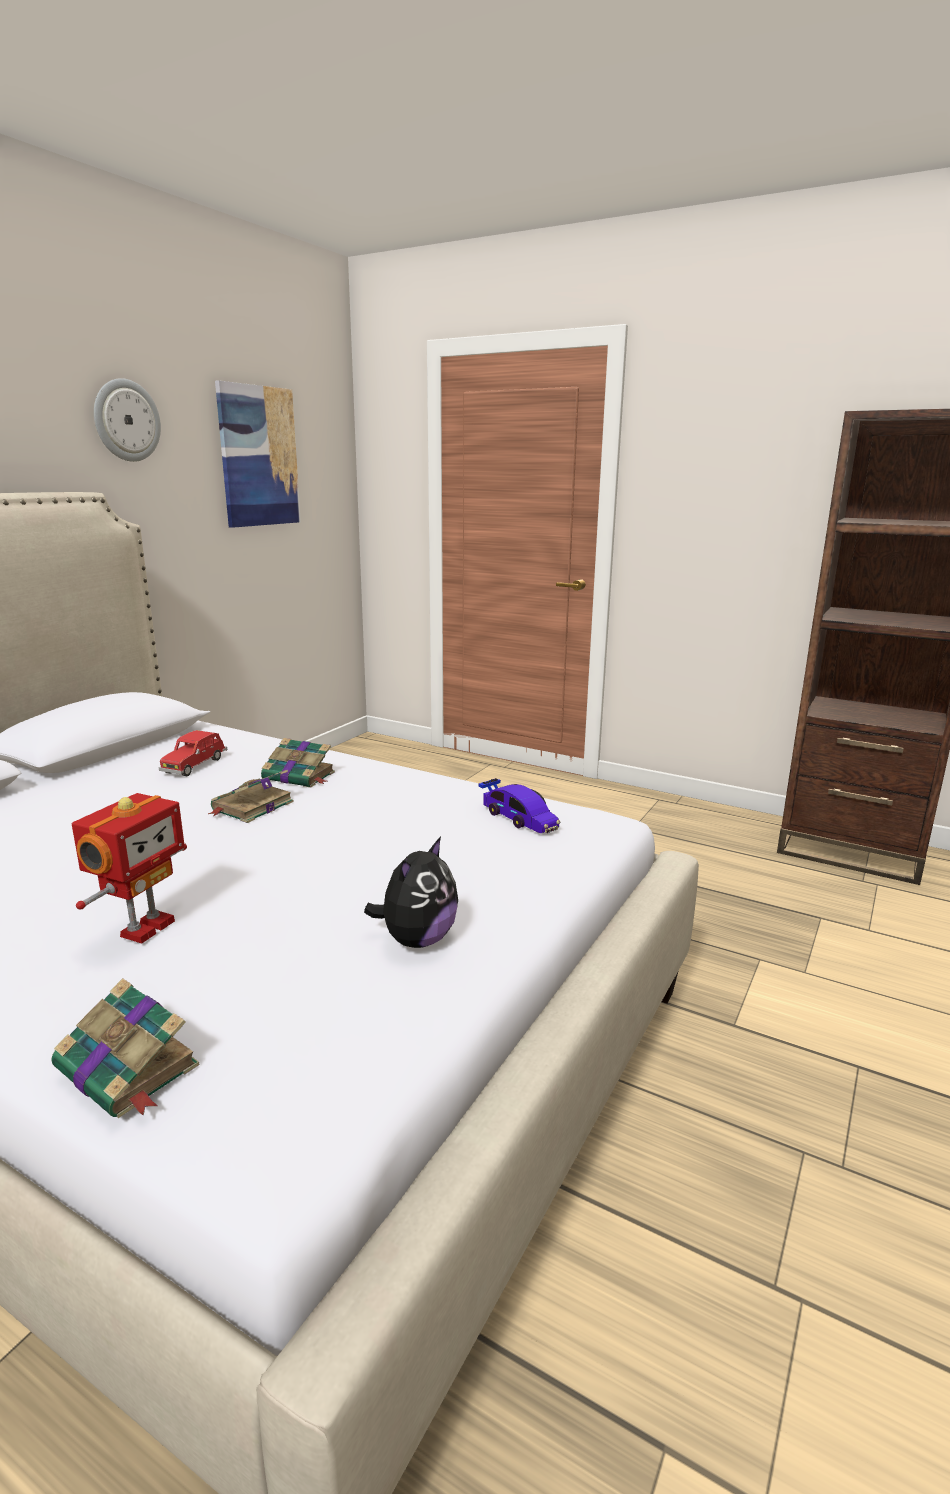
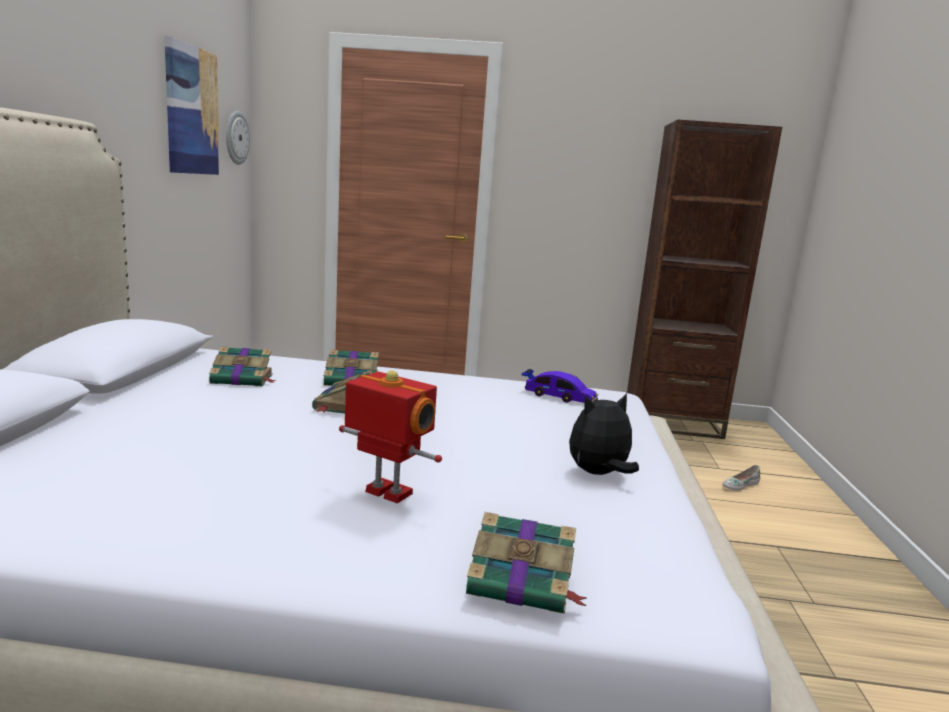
camera: 25 degrees left, 5 degrees down
toy robot [72,793,187,944] -> toy robot turned 60 degrees counterclockwise [339,370,442,503]
wall clock [94,378,161,462] -> wall clock moved to [226,111,250,165]
red toy car [158,730,227,776] -> book [209,347,276,387]
plush toy [364,837,458,948] -> plush toy turned 120 degrees counterclockwise [569,393,639,475]
none -> white shoe [722,465,761,491]

